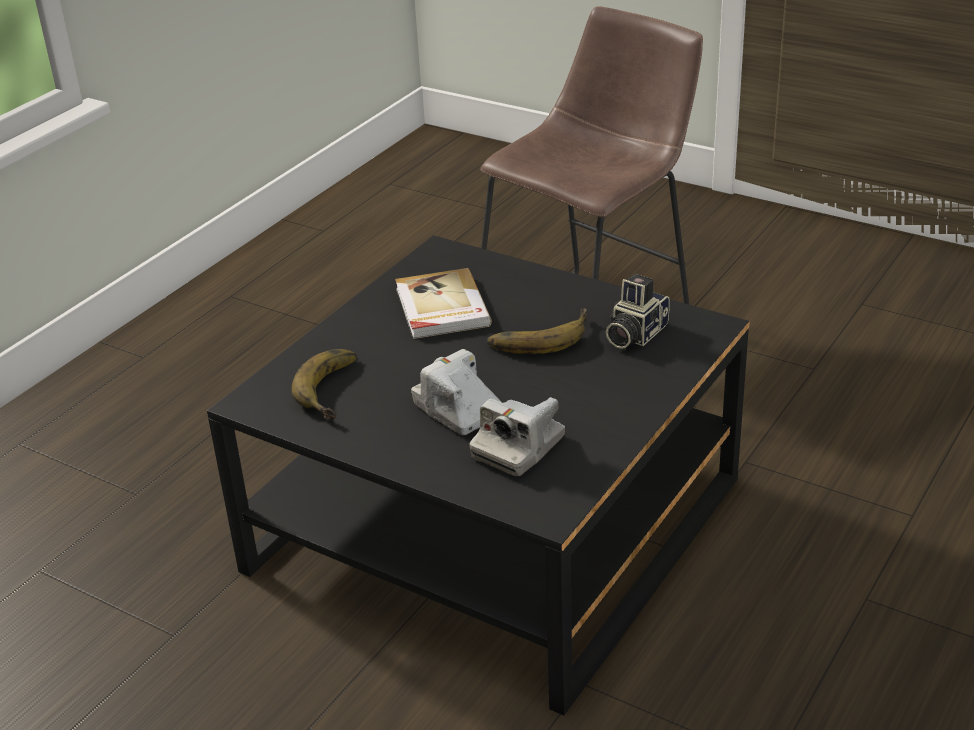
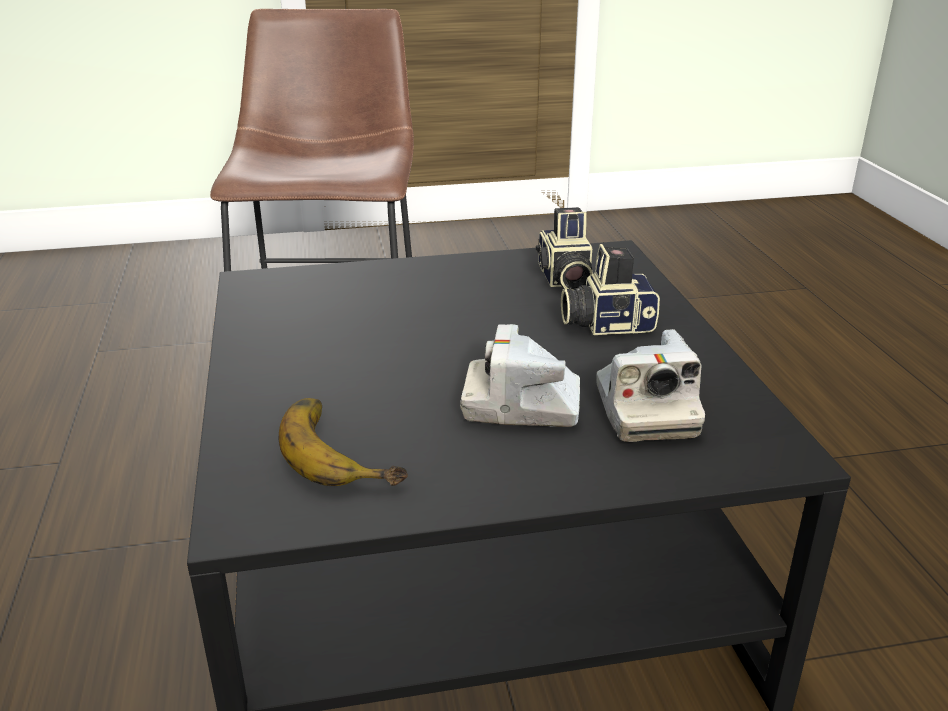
camera: 45 degrees left, 5 degrees down
book [395,268,492,339] -> none
banana [487,308,588,354] -> none
none -> camera [561,244,660,335]

